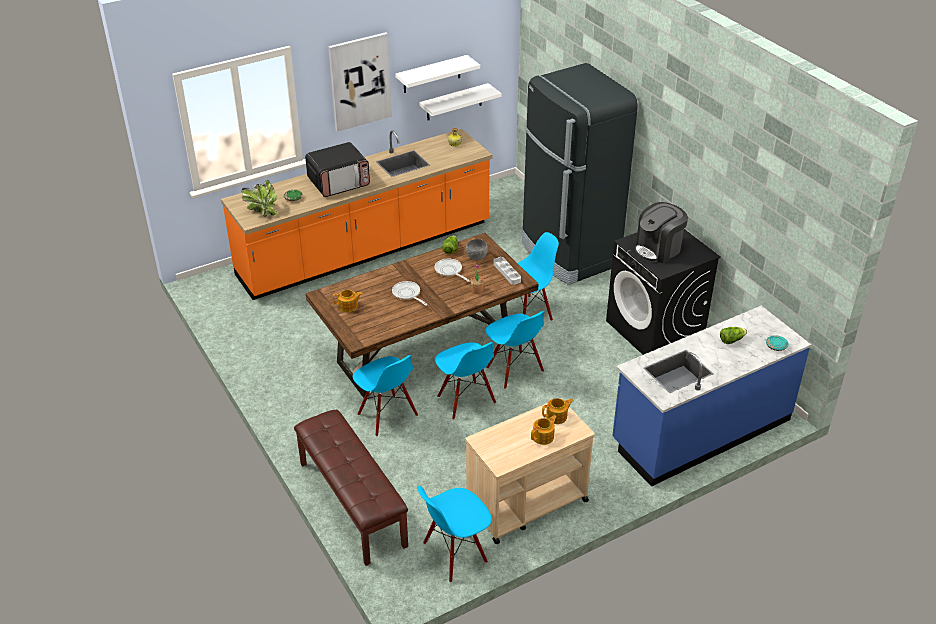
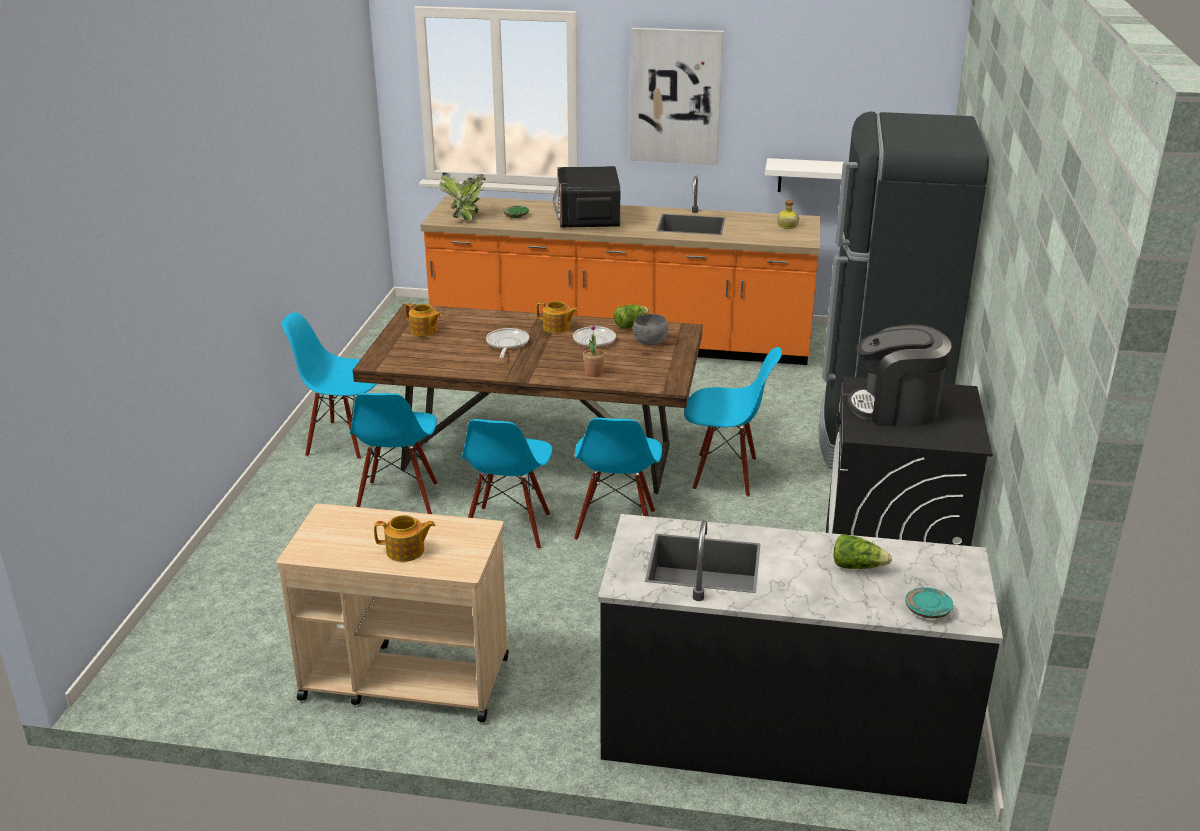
camera: 40 degrees right, 10 degrees down
brown bench [294,410,408,566] -> none
microwave [305,142,370,197] -> microwave turned 75 degrees clockwise [553,166,620,228]
white shelf [395,55,480,93] -> none
blue chair [417,486,492,583] -> blue chair moved to [282,312,376,460]
grey tray [494,257,521,285] -> none
teapot [542,398,574,424] -> teapot moved to [536,301,578,333]
blue counter [612,306,811,487] -> black counter [598,514,1003,804]

